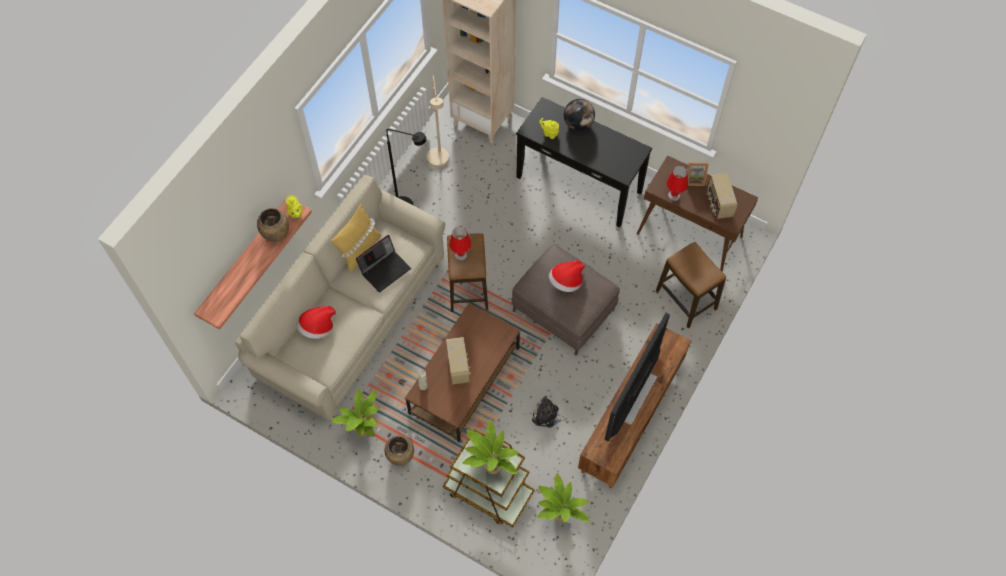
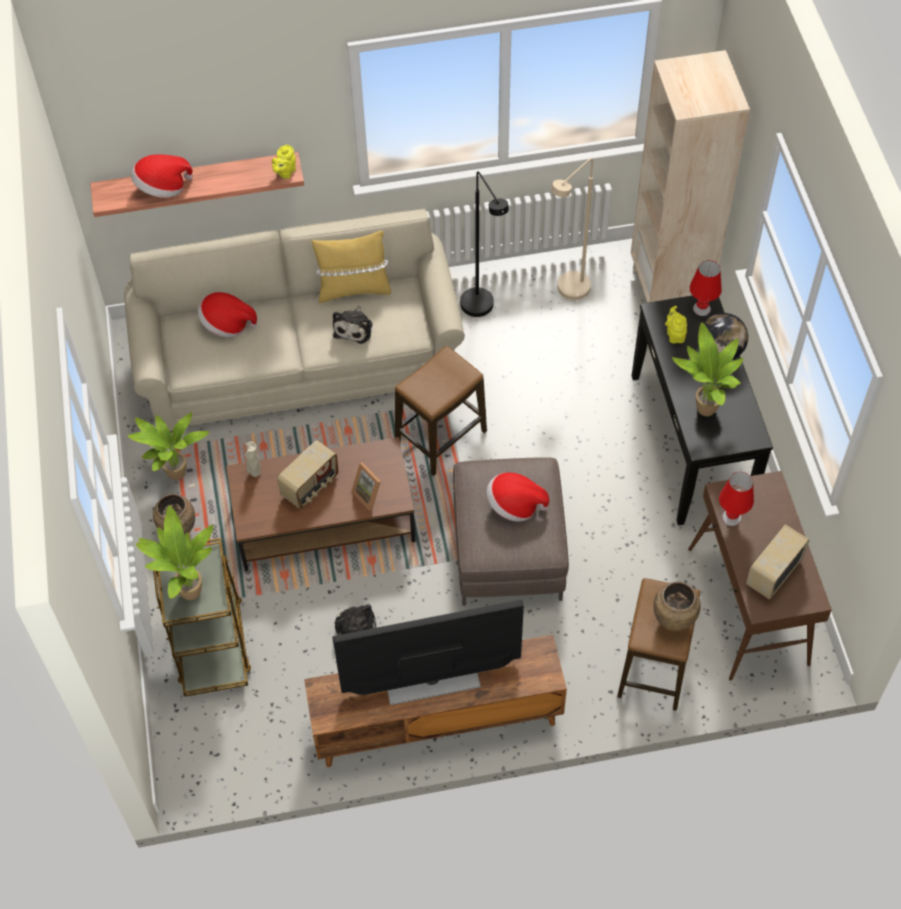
camera: 50 degrees right, 5 degrees down
brown vase [257,208,289,242] -> brown vase moved to [653,582,701,631]
laptop [356,235,411,293] -> plush toy [333,306,373,344]
red table lamp [449,227,471,260] -> red table lamp moved to [690,260,722,316]
potted plant [537,473,590,522] -> potted plant moved to [672,322,743,416]
picture frame [687,162,709,186] -> picture frame moved to [351,462,381,511]
none -> hat [131,154,193,198]

